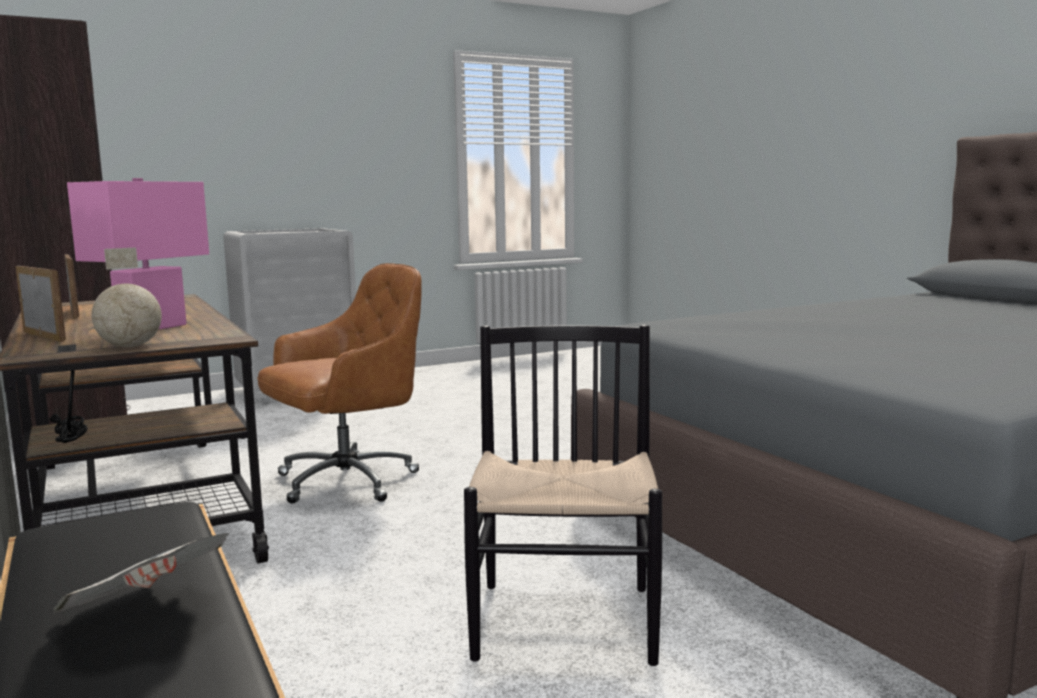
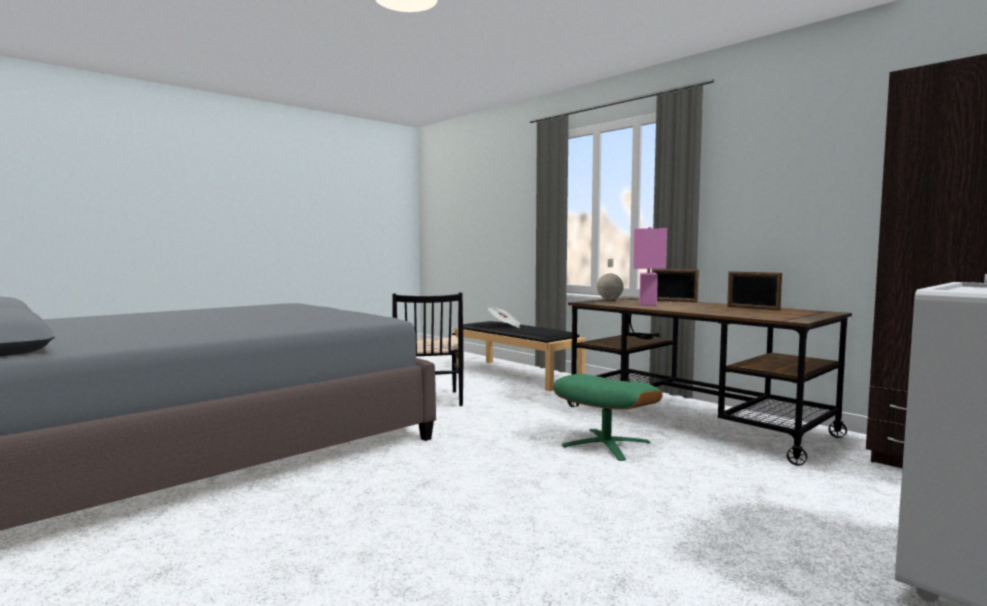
camera: 165 degrees right, 5 degrees down
brown office chair [257,263,422,504] -> green ottoman [553,374,663,461]

